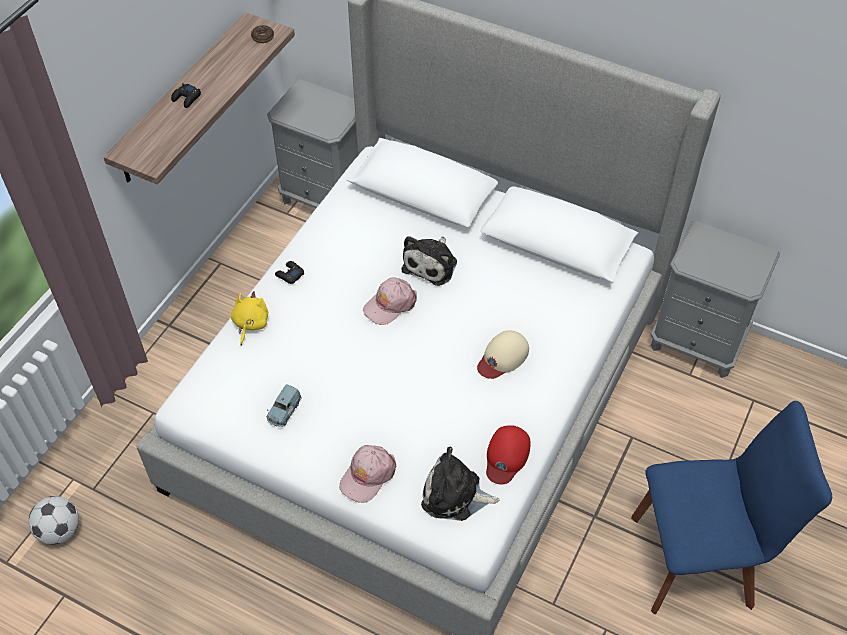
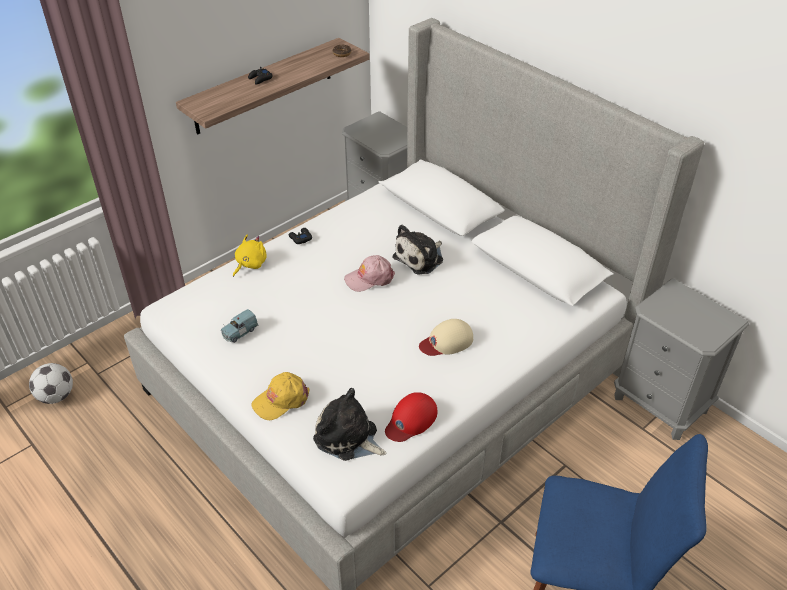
camera: 20 degrees right, 10 degrees down
pink cap [339,445,396,503] -> yellow cap [251,372,310,420]

